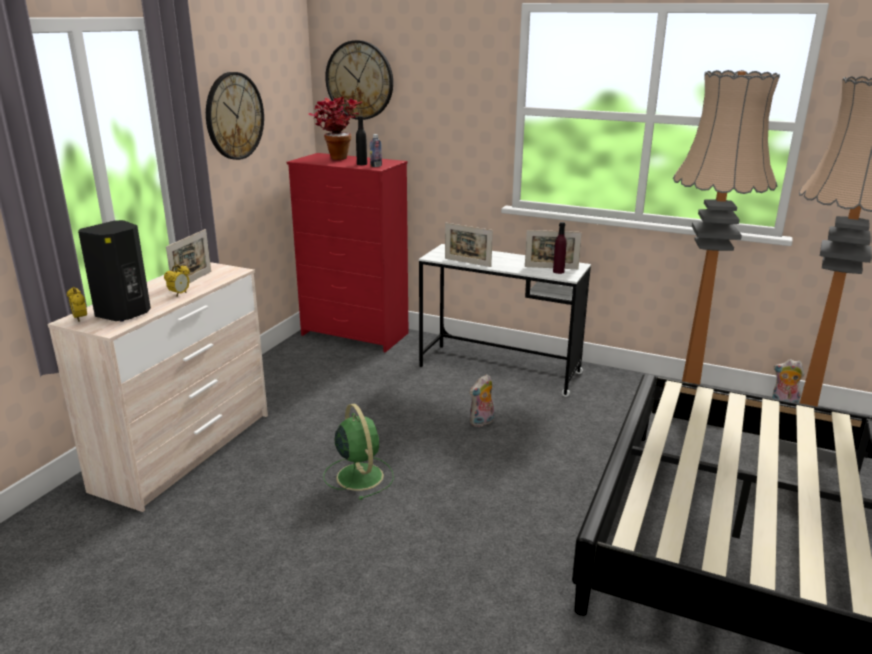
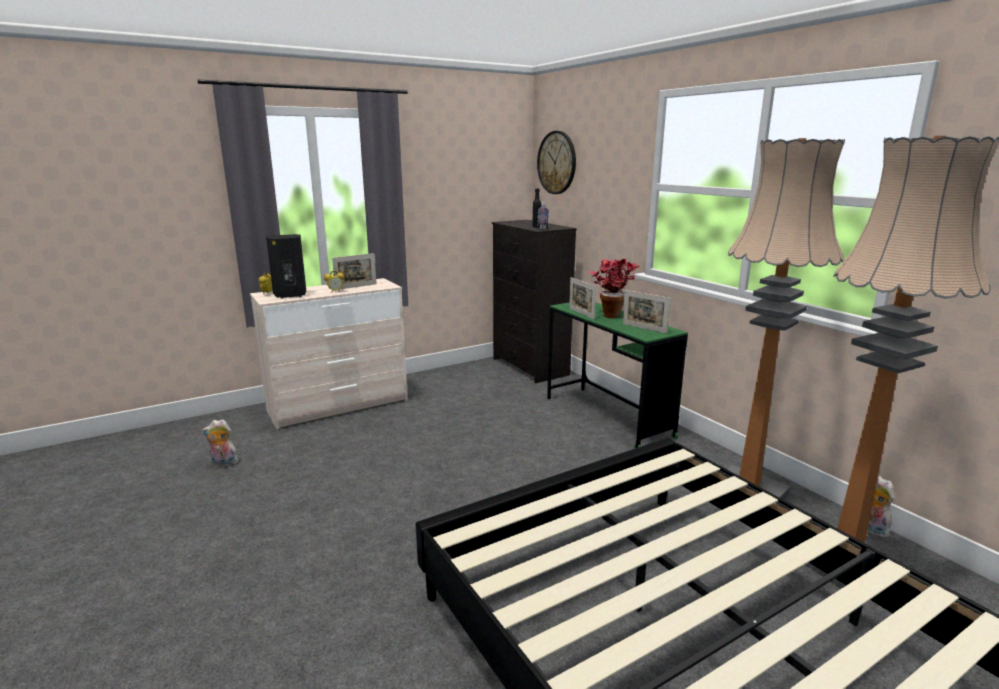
camera: 35 degrees right, 5 degrees down
wall clock [206,72,264,160] -> none
red dresser [287,153,408,353] -> black dresser [492,220,577,383]
potted plant [309,97,362,160] -> potted plant moved to [590,259,639,318]
green fan [323,404,394,500] -> none
white desk [419,244,591,397] -> green desk [547,302,688,448]
plush toy [469,374,494,427] -> plush toy moved to [202,419,240,467]
purple bottle [553,222,567,274] -> none

